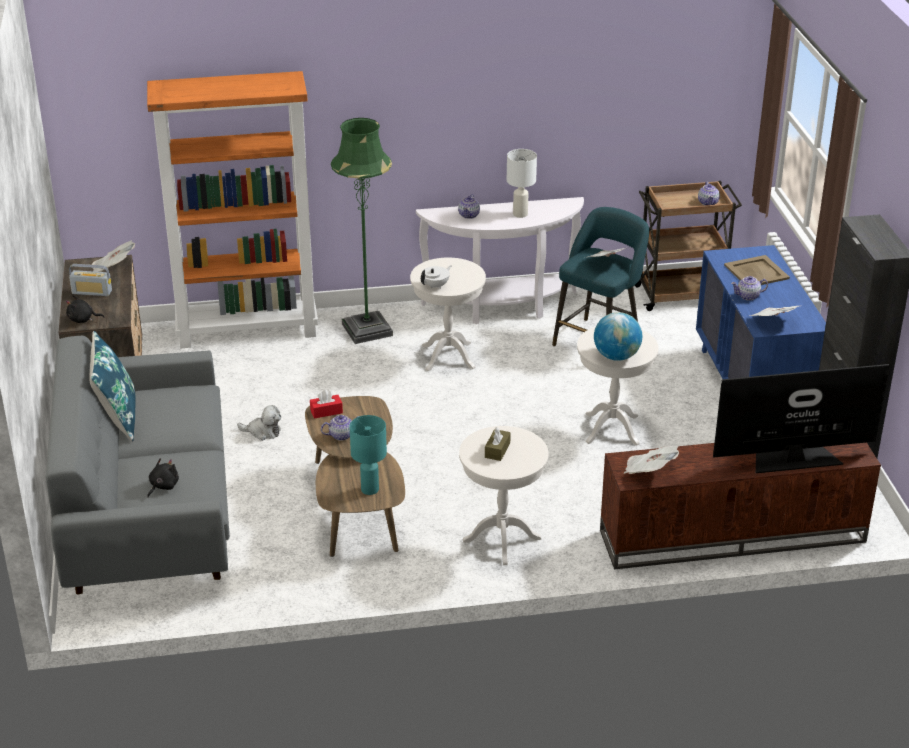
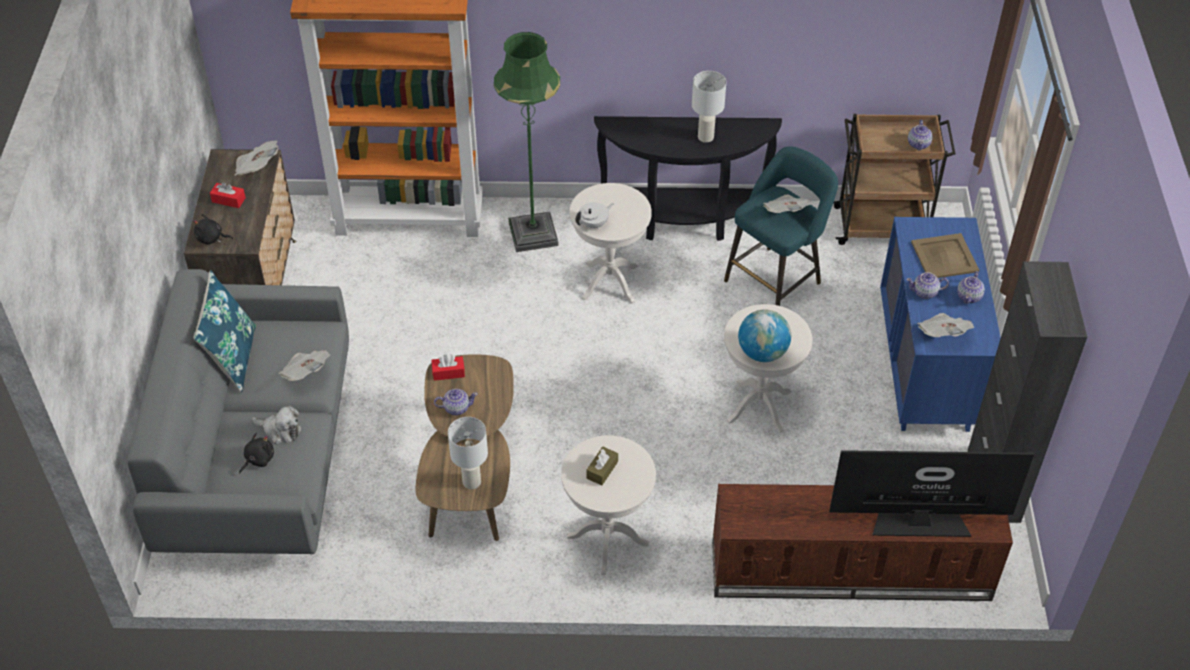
camera: 10 degrees right, 15 degrees up
radio [69,264,112,296] -> red tissue box [210,182,246,208]
plush toy [237,405,281,441] -> plush toy moved to [252,405,302,444]
turquoise table lamp [350,415,387,495] -> white table lamp [448,417,488,489]
white console table [416,197,584,324] -> black console table [594,116,782,241]
teapot [458,194,480,219] -> teapot moved to [957,271,985,304]
newspaper [624,446,679,474] -> newspaper moved to [278,350,331,381]

